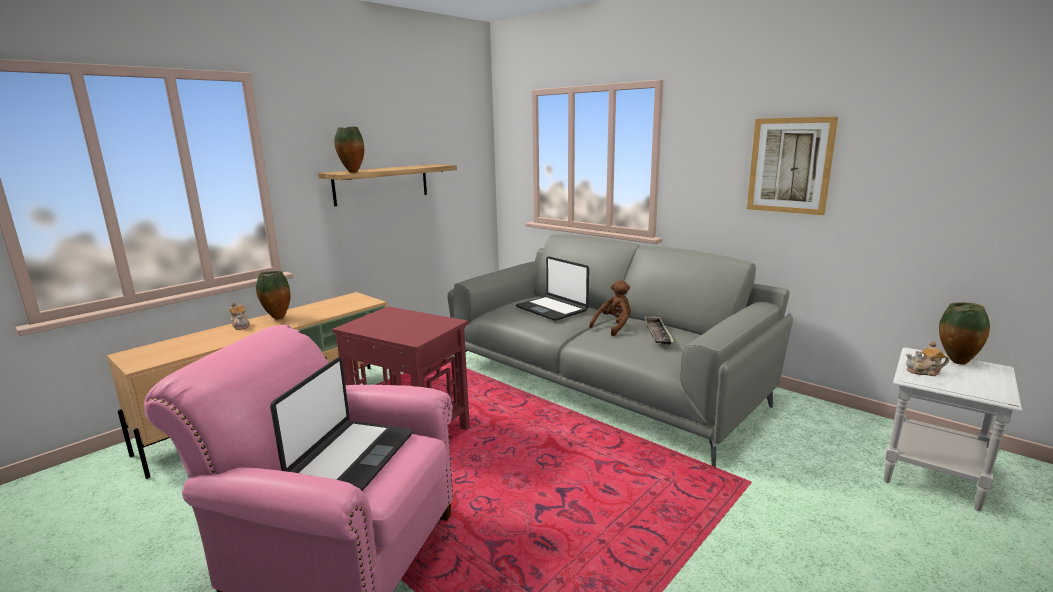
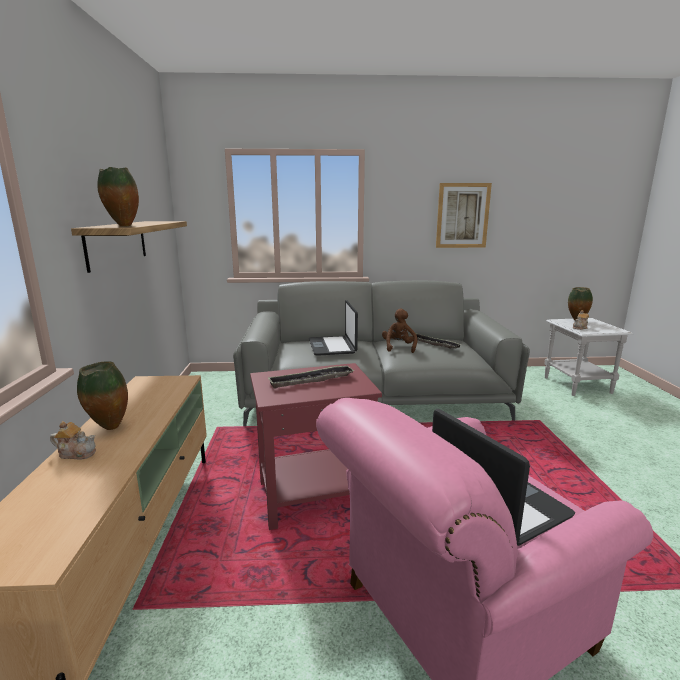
camera: 45 degrees left, 0 degrees up
laptop [516,256,589,321] -> laptop turned 75 degrees clockwise [309,300,358,356]
none -> tray [267,366,354,389]

